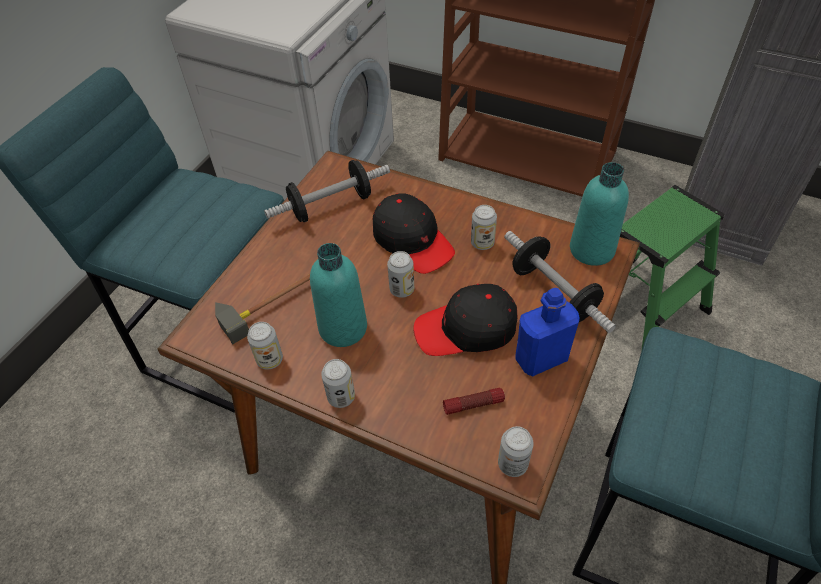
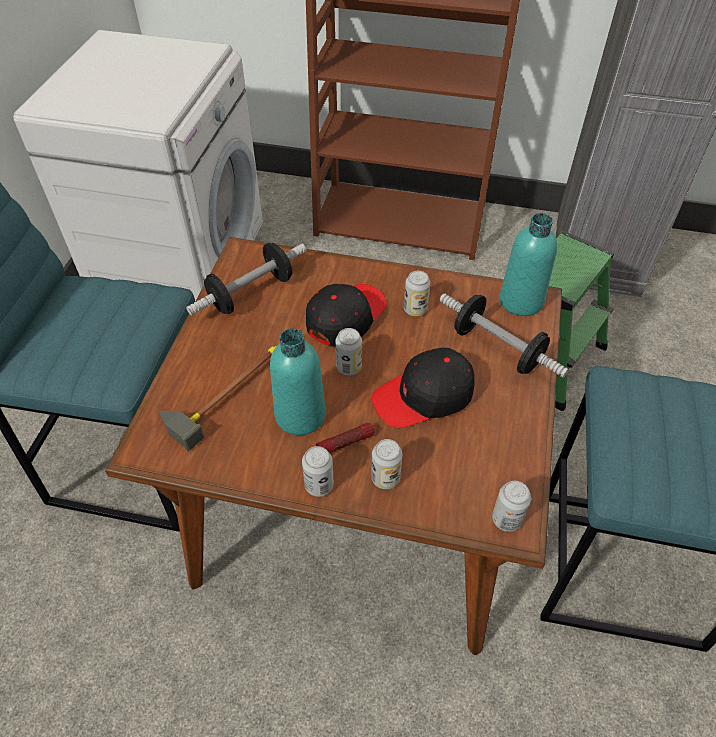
camera: 15 degrees left, 0 degrees up
can [247,322,283,370] -> can moved to [371,439,402,489]
black cap [373,193,455,274] -> black cap turned 90 degrees counterclockwise [306,284,387,347]
flashlight [443,388,505,415] -> flashlight moved to [316,422,374,453]
blue bottle [515,288,580,377] -> none

